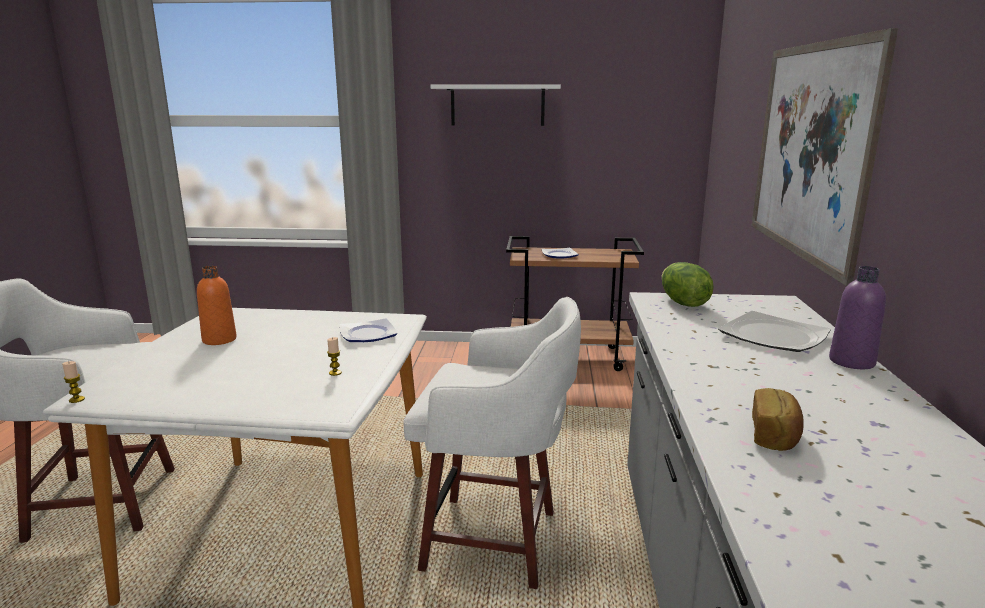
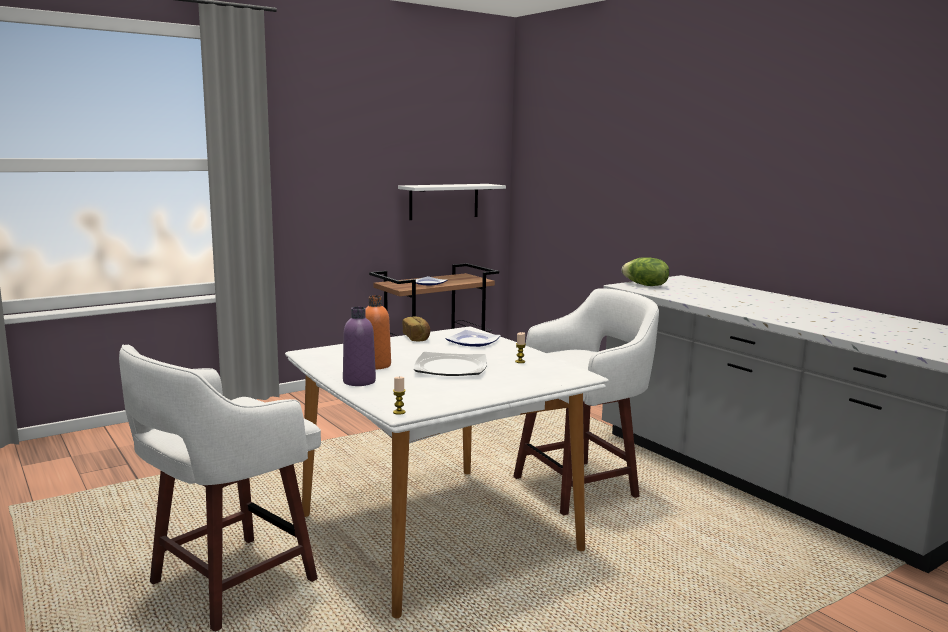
camera: 40 degrees left, 5 degrees down
white shelf [430,84,561,126] -> white shelf moved to [398,184,506,220]
plate [718,311,831,352] -> plate moved to [414,352,487,376]
picture [752,28,898,286] -> none
bread [752,388,804,451] -> bread moved to [403,316,430,341]
purple bottle [829,266,886,369] -> purple bottle moved to [343,307,376,386]

